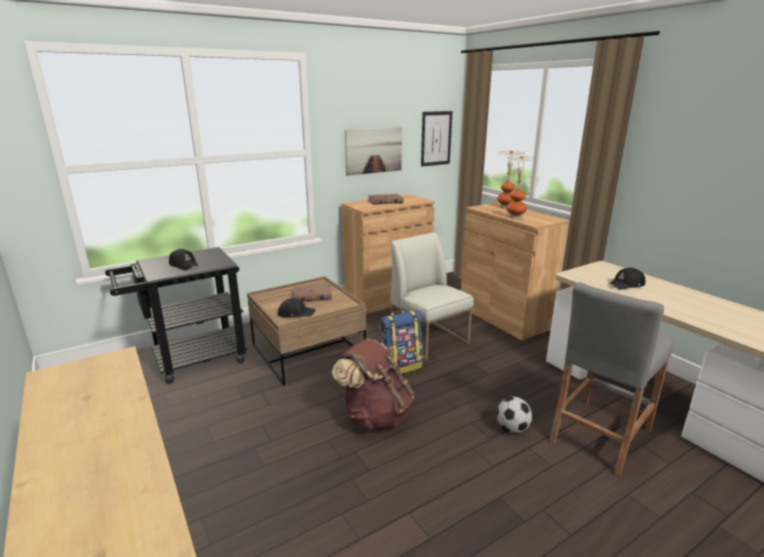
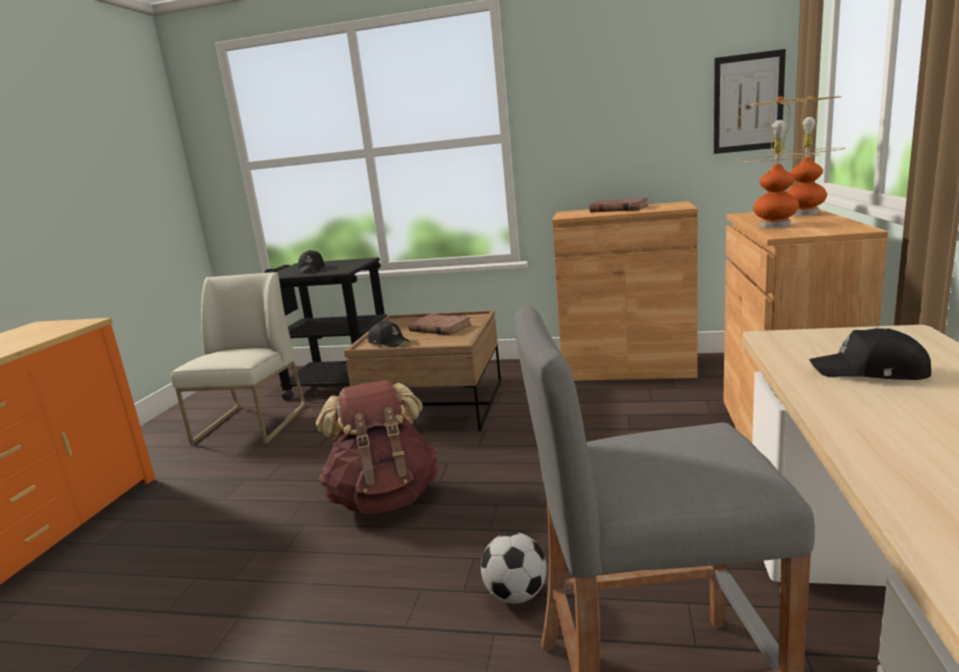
camera: 45 degrees right, 5 degrees down
picture [345,127,402,176] -> none
backpack [379,310,423,374] -> none
white chair [391,232,474,361] -> white chair moved to [171,272,306,445]

